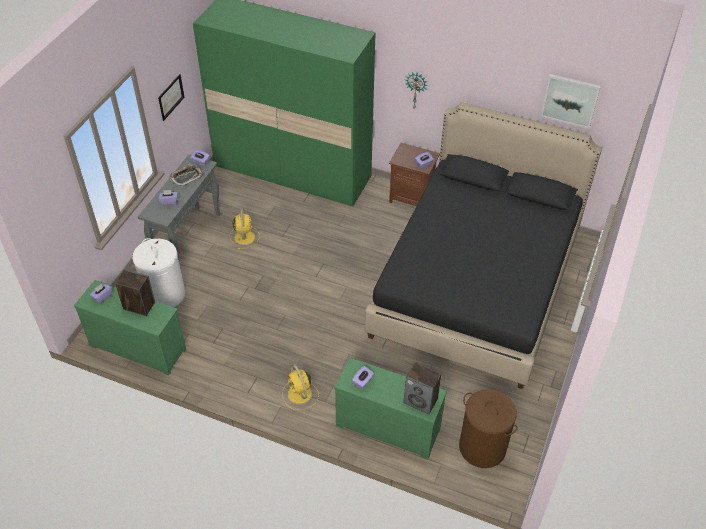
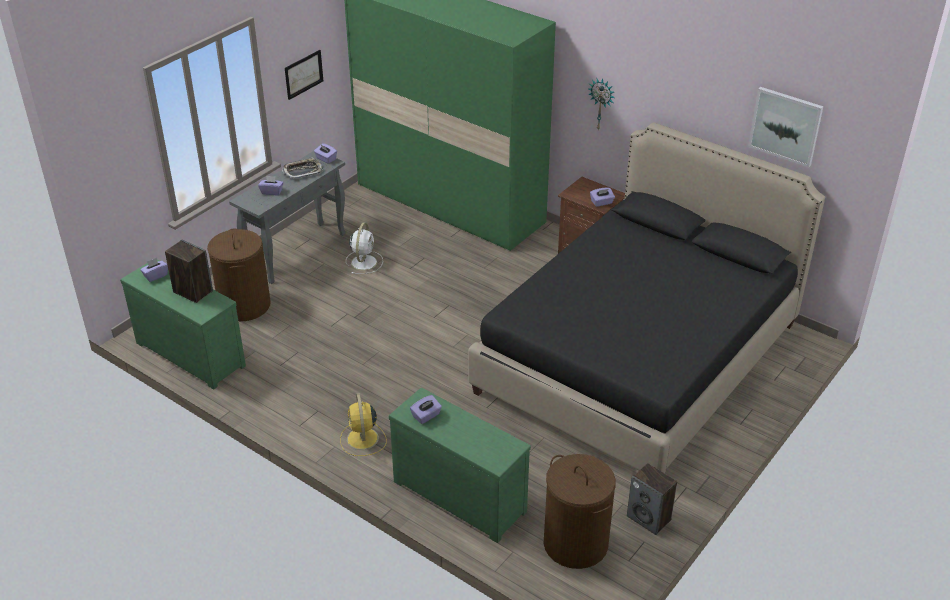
camera: 15 degrees right, 10 degrees down
white laundry basket [132,238,185,307] -> brown laundry basket [207,228,271,321]
yellow fan [229,208,260,250] -> white fan [346,223,383,274]
speaker [404,362,441,415] -> speaker moved to [627,463,677,535]

